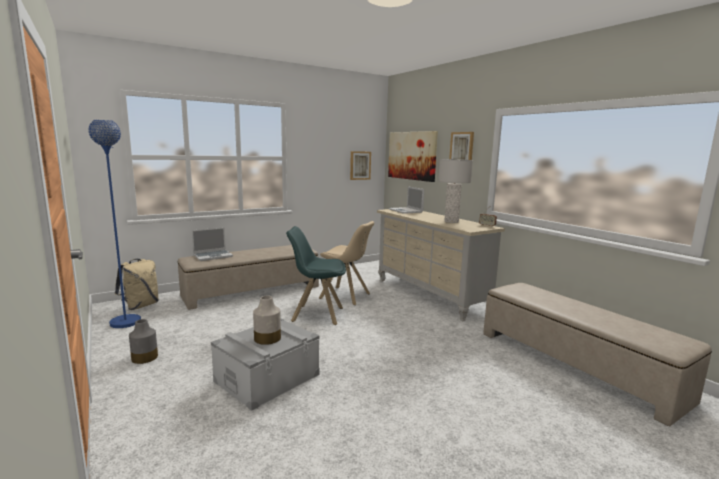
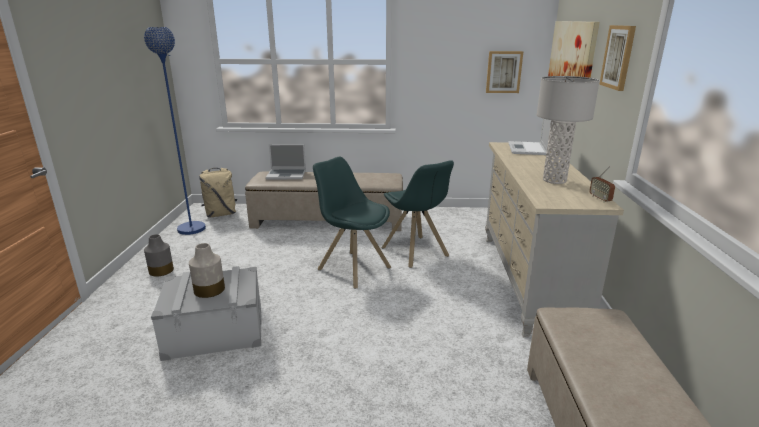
camera: 35 degrees right, 10 degrees up
beige chair [319,221,374,305] -> turquoise chair [382,160,454,268]

